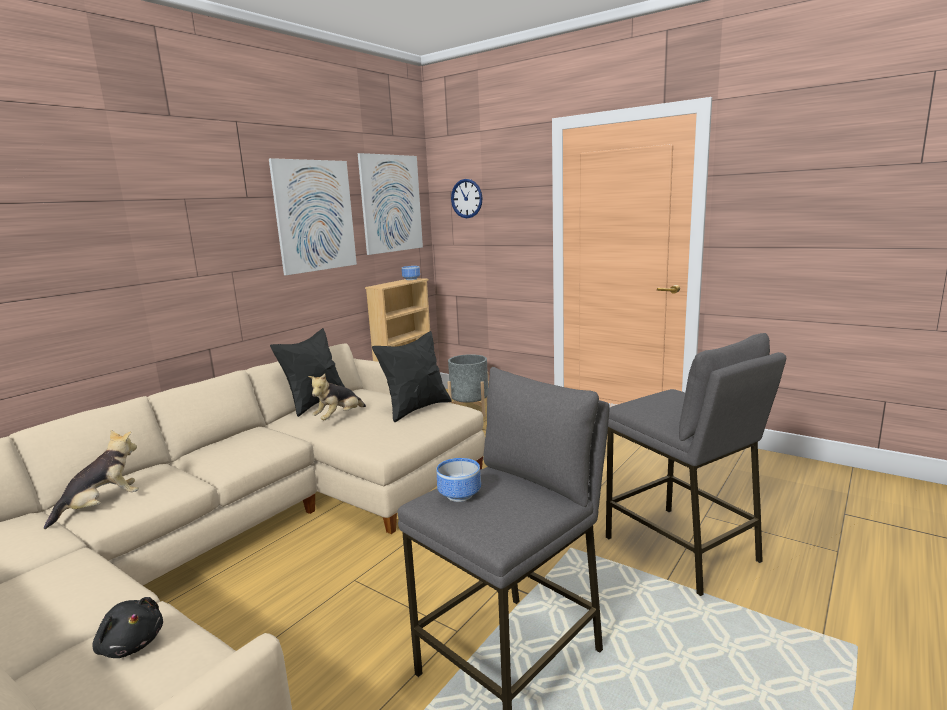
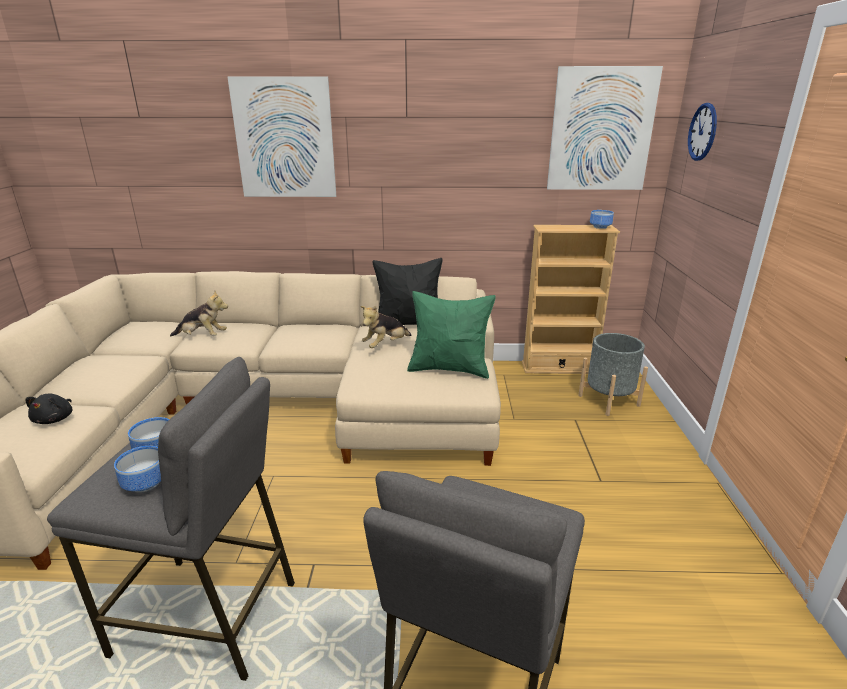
camera: 55 degrees right, 10 degrees up
picture [269,158,357,275] -> picture moved to [227,76,336,197]
plush toy [308,374,366,420] -> plush toy turned 45 degrees counterclockwise [360,306,411,348]
black pillow [372,331,452,422] -> green pillow [407,291,496,379]
none -> bowl [114,446,161,493]

